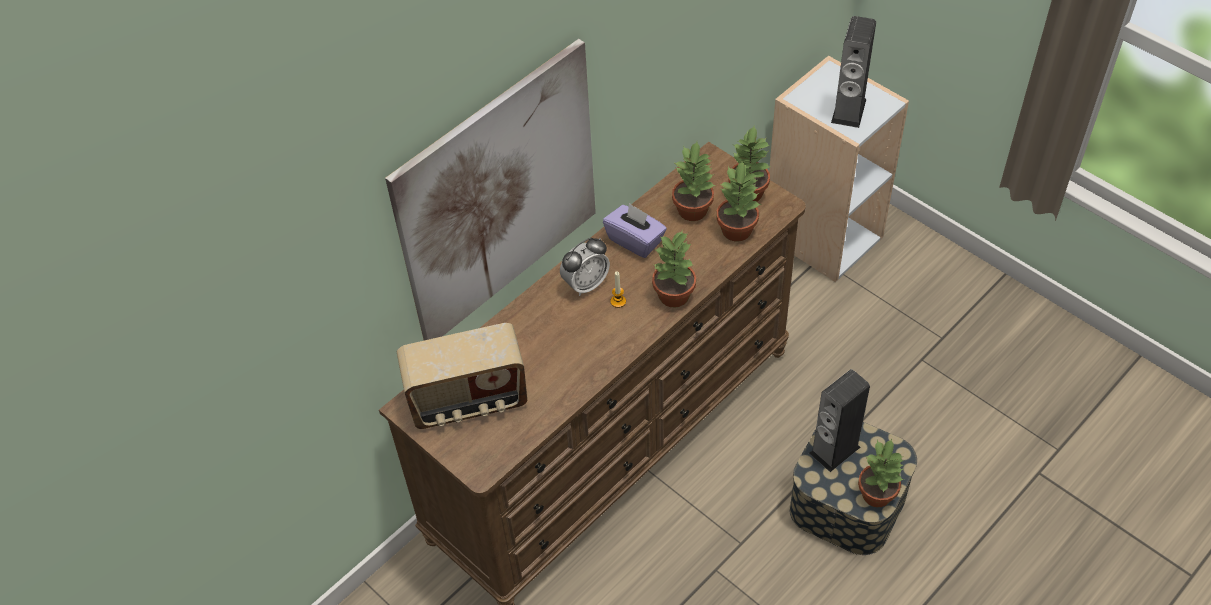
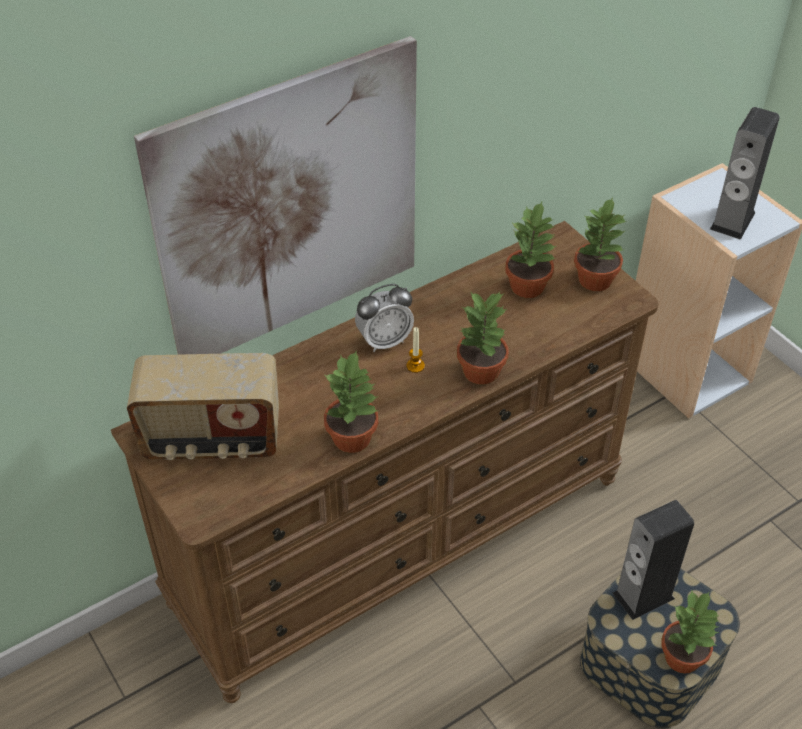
camera: 10 degrees right, 5 degrees down
purple tissue box [603,203,667,258] -> none
potted plant [716,161,761,241] -> potted plant moved to [324,350,379,453]

